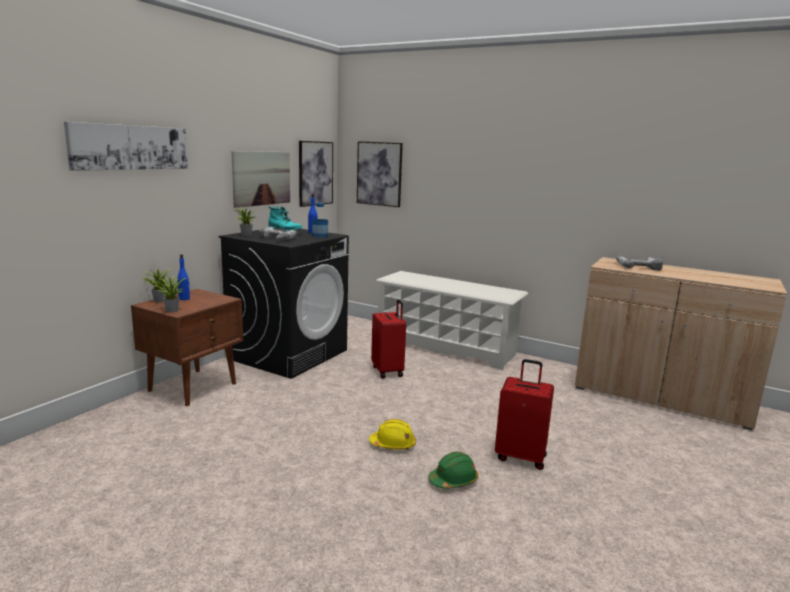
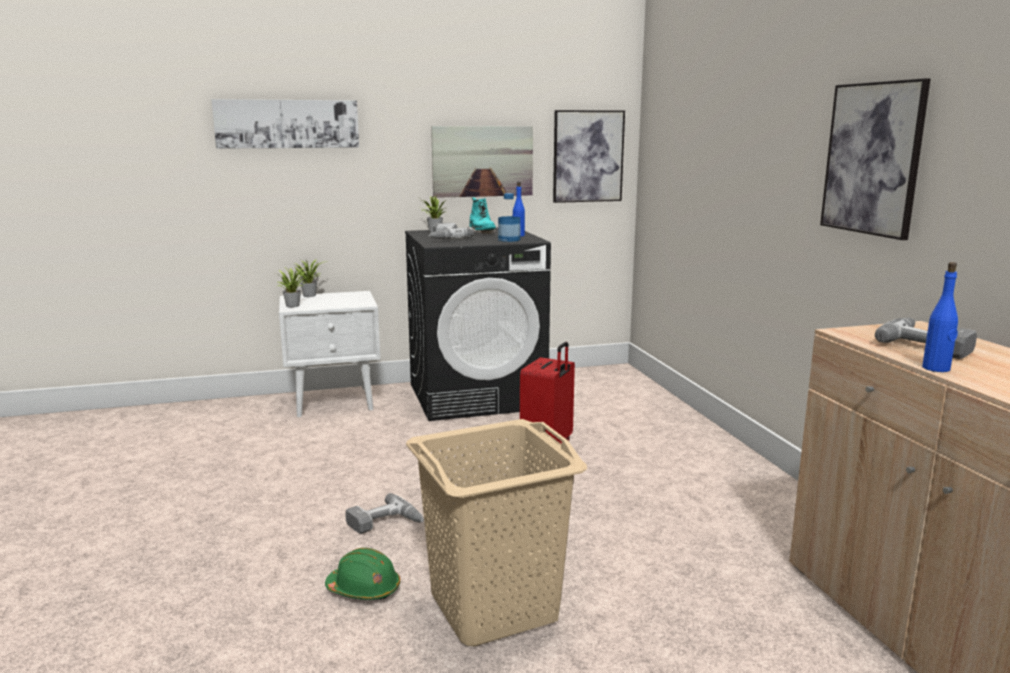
camera: 45 degrees right, 0 degrees up
brown nightstand [131,289,243,406] -> white nightstand [279,291,380,417]
blue bottle [177,254,190,300] -> blue bottle moved to [922,262,958,372]
picture [357,141,403,207] -> picture moved to [820,78,930,240]
yellow hard hat [369,419,416,449] -> power drill [345,493,424,534]
white shoe rack [376,271,528,370] -> none
red suitcase [495,359,554,470] -> beige laundry basket [406,419,587,646]

